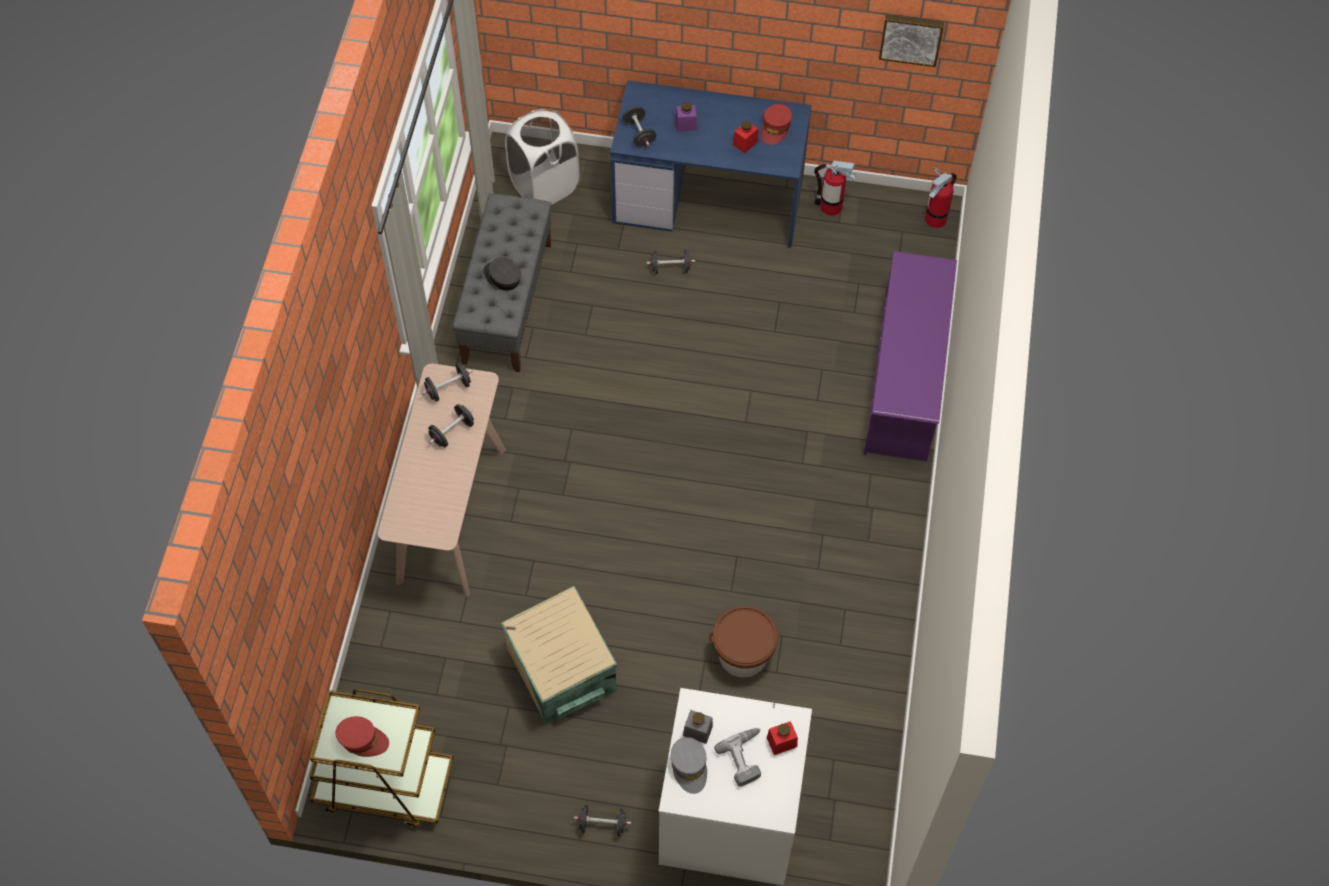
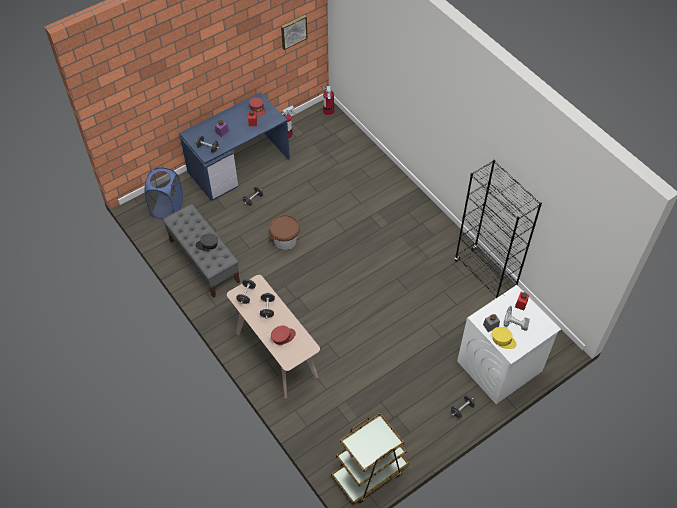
camera: 45 degrees left, 5 degrees down
red cap [336,716,389,757] -> red cap moved to [271,326,296,345]
beige storage box [501,586,617,725] -> none
white laundry basket [505,109,579,205] -> blue laundry basket [145,167,183,219]
grey cap [671,737,707,794] -> yellow cap [492,327,517,349]
brown bucket [709,606,779,677] -> brown bucket moved to [269,215,300,250]
purple shoe rack [864,251,957,461] -> none
none -> black bookcase [455,160,542,299]

